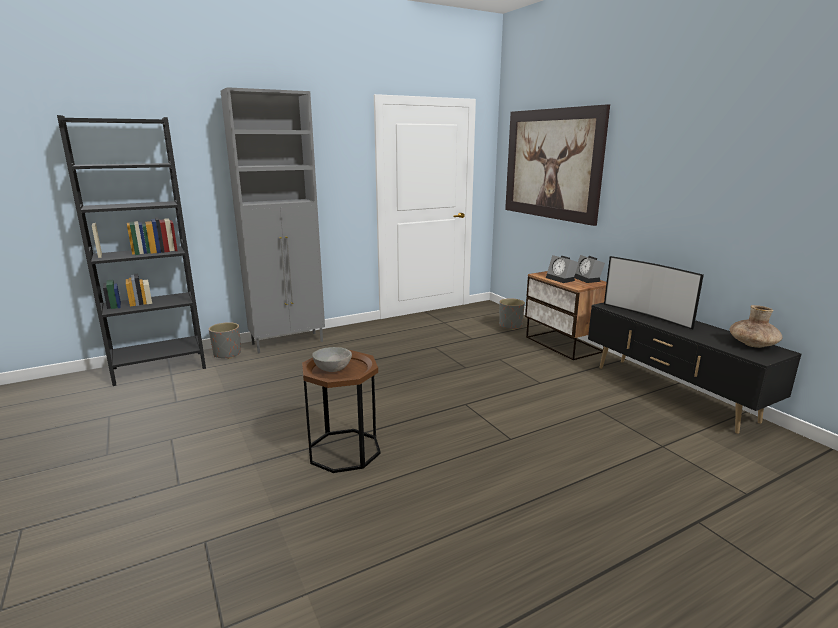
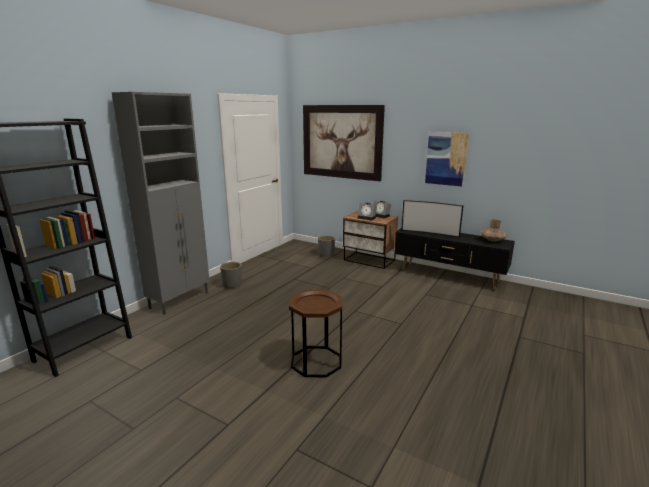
camera: 30 degrees left, 0 degrees up
grey planter [209,322,241,359] -> grey planter moved to [220,262,242,289]
grey bowl [312,347,352,372] -> none
none -> picture [425,132,469,187]

